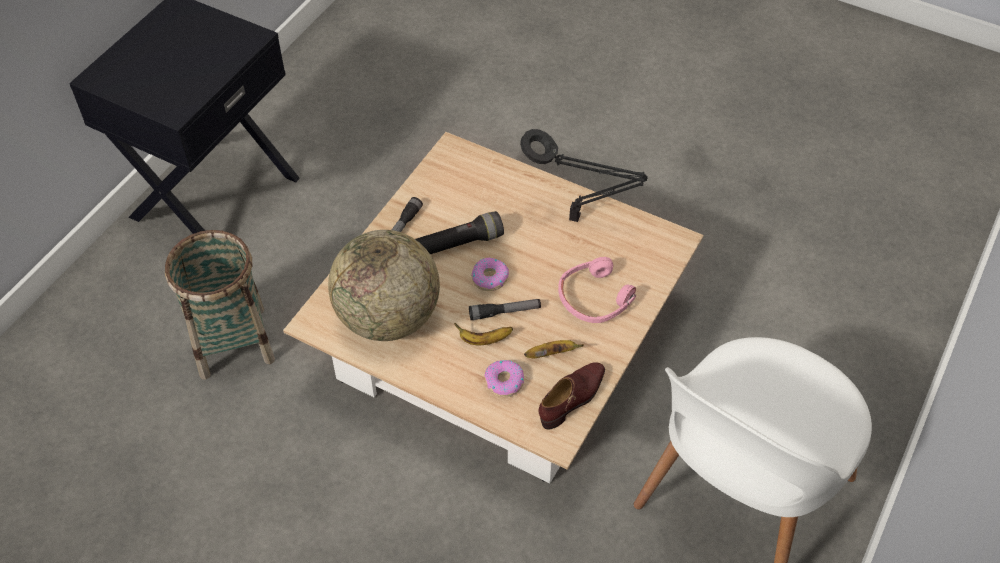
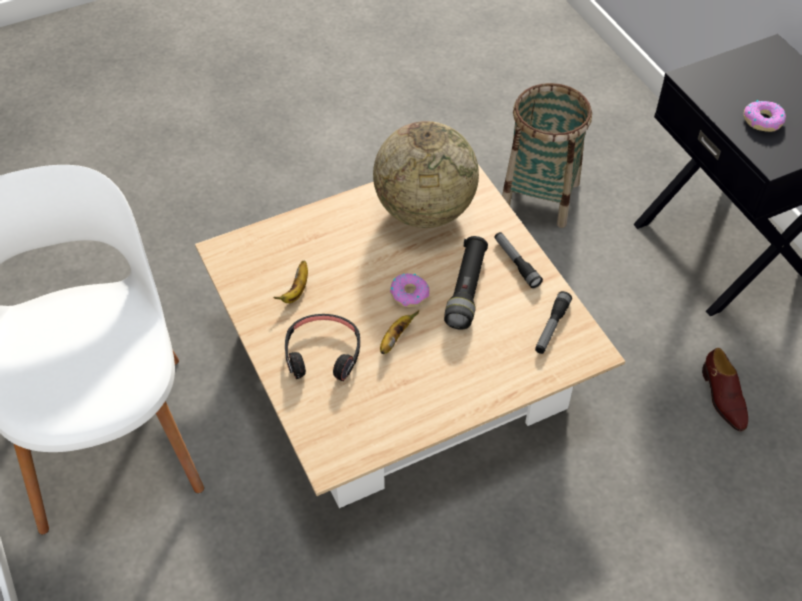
camera: 125 degrees right, 0 degrees up
banana [454,323,513,345] -> banana moved to [380,311,419,354]
flashlight [469,299,541,320] -> flashlight moved to [535,291,572,354]
donut [484,360,524,397] -> donut moved to [743,100,786,132]
black table lamp [520,129,648,222] -> none
brown shoe [539,362,605,430] -> brown shoe moved to [702,348,748,431]
pink headphones [558,257,636,323] -> black headphones [285,314,360,381]

